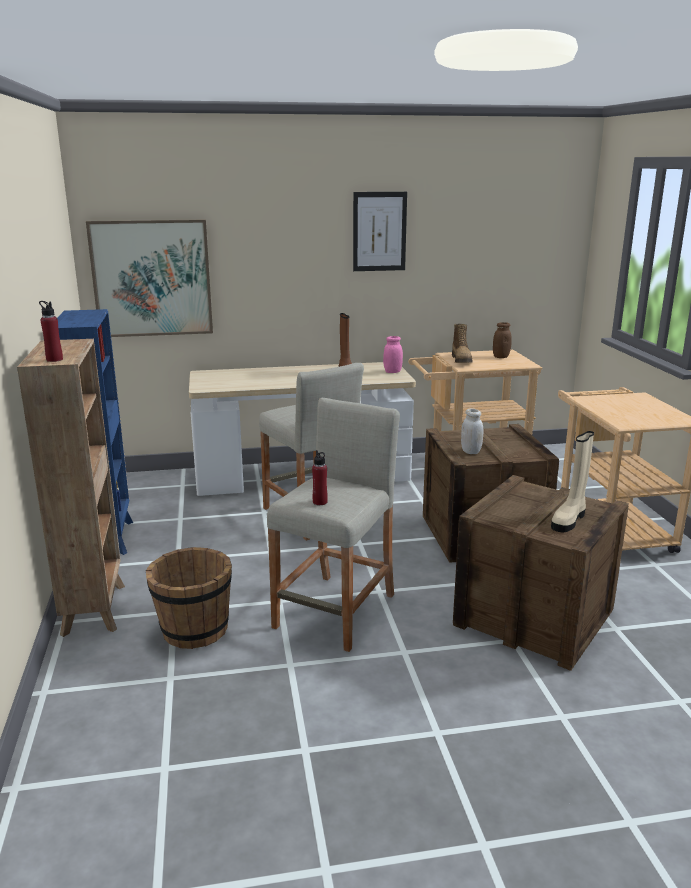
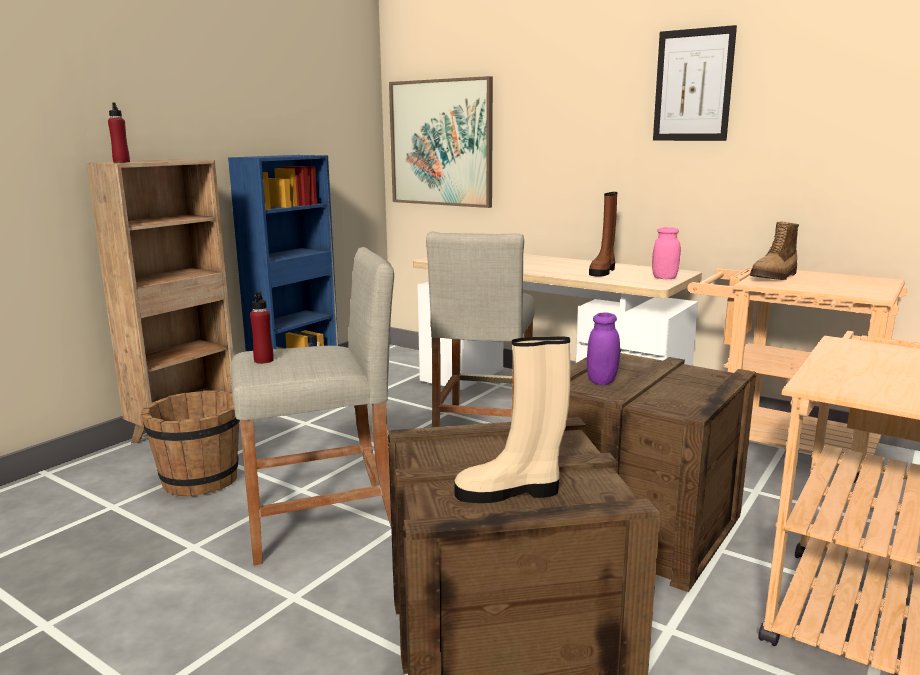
camera: 45 degrees right, 5 degrees down
white jar [461,409,483,454] -> purple jar [587,313,620,385]
brown jar [493,322,512,358] -> none

